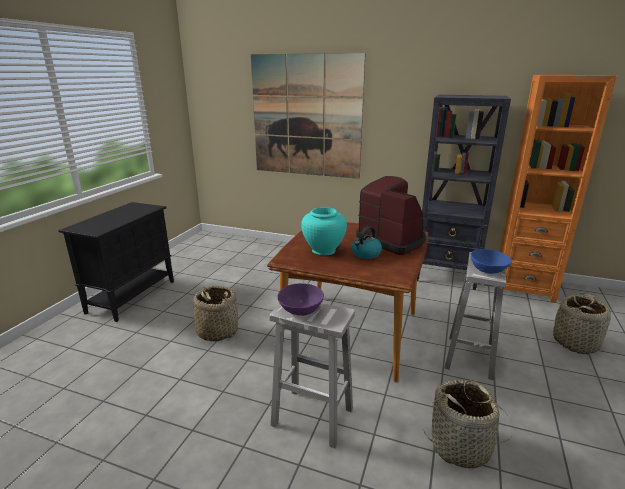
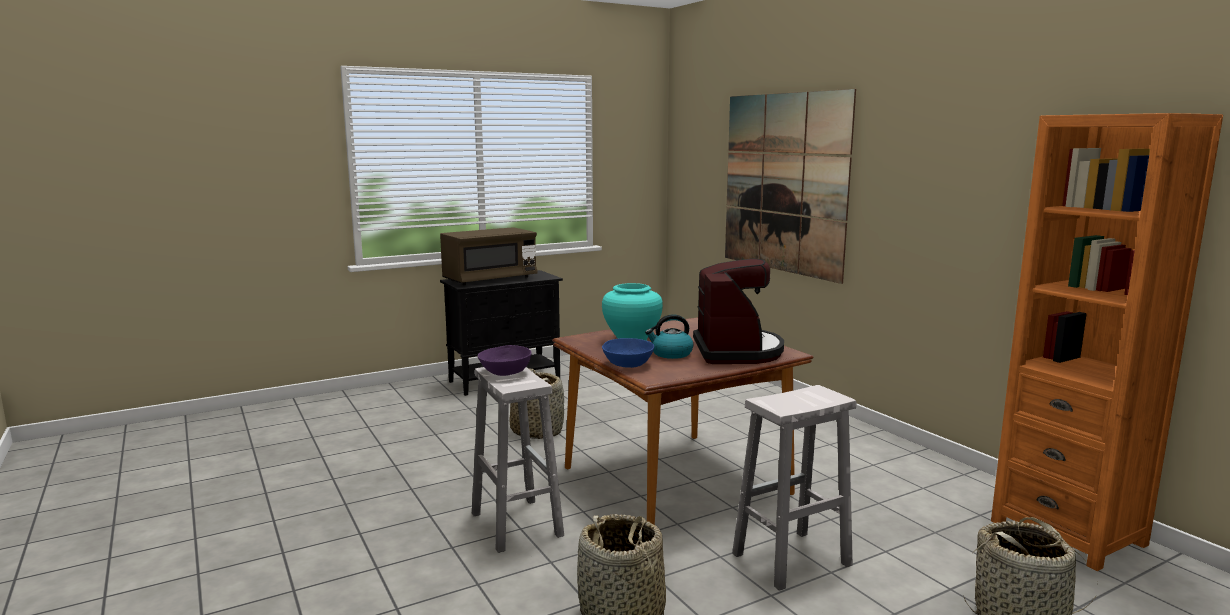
camera: 40 degrees right, 10 degrees down
black bookcase [417,95,511,290] -> none
blue bowl [471,249,511,274] -> blue bowl moved to [602,338,654,368]
none -> brown microwave [440,227,538,285]

